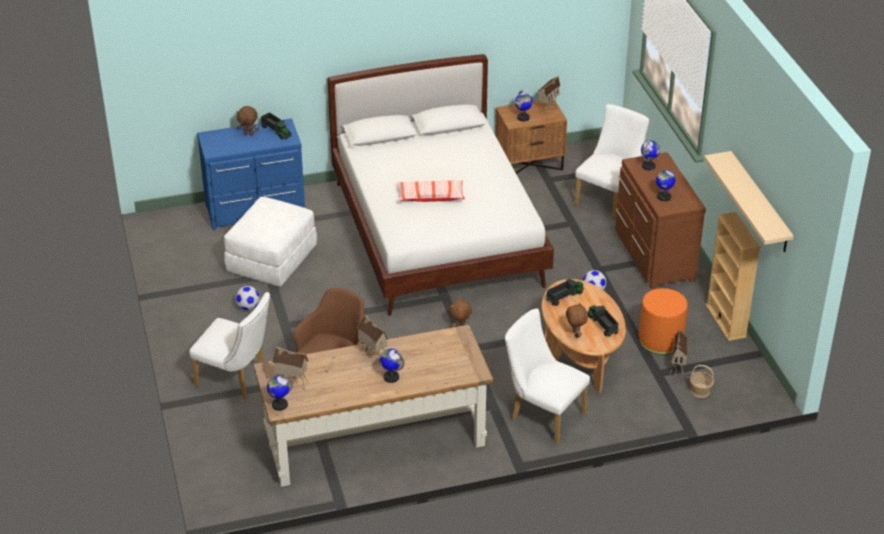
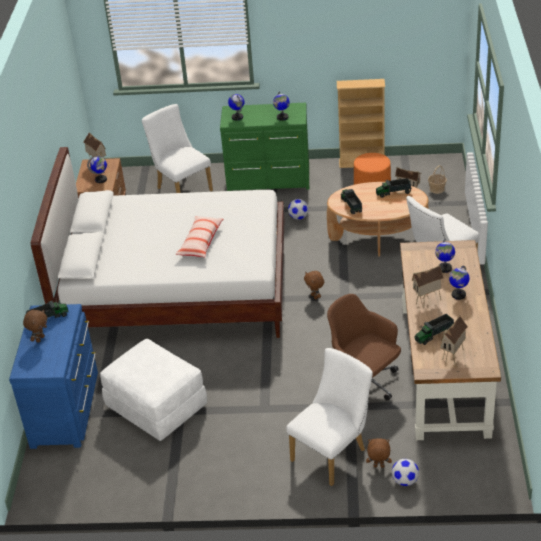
camera: 70 degrees left, 0 degrees up
football [235,286,260,310] -> football moved to [392,459,419,486]
globe [267,376,293,411] -> globe moved to [435,239,455,273]
brown plush toy [566,302,588,338] -> brown plush toy moved to [366,438,392,467]
brown dresser [615,152,706,289] -> green dresser [220,103,309,191]
beige shelf [704,151,794,252] -> none
none -> toy truck [414,314,454,345]

